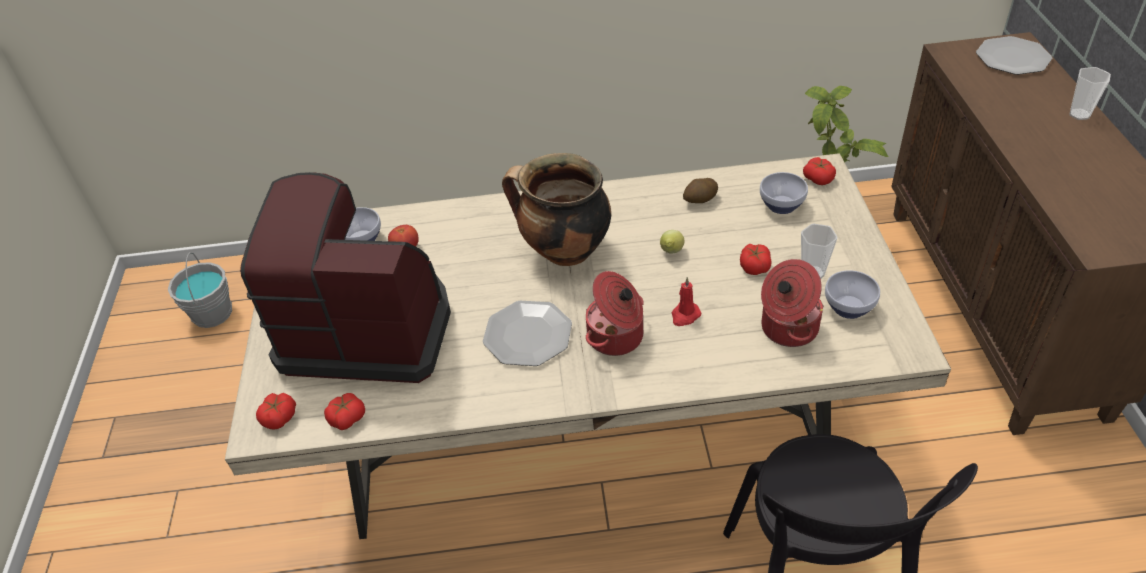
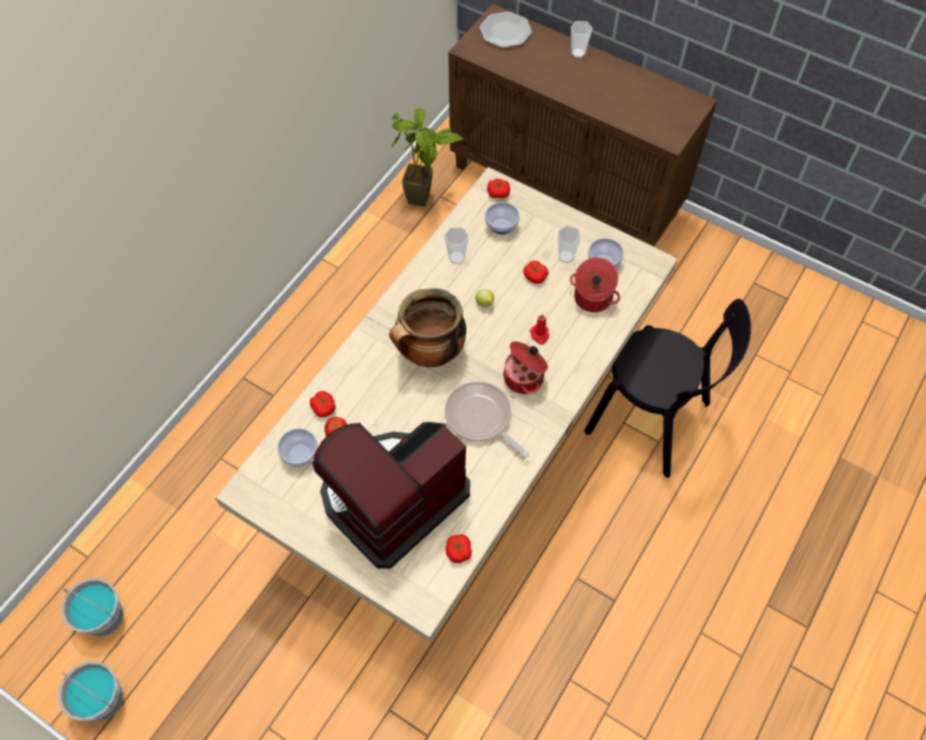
camera: 55 degrees left, 15 degrees up
tomato [256,393,296,430] -> tomato moved to [310,391,336,417]
plate [483,300,572,366] -> frying pan [444,381,529,458]
potato [683,178,718,203] -> cup [444,227,469,264]
none -> grey bucket [58,661,123,722]

